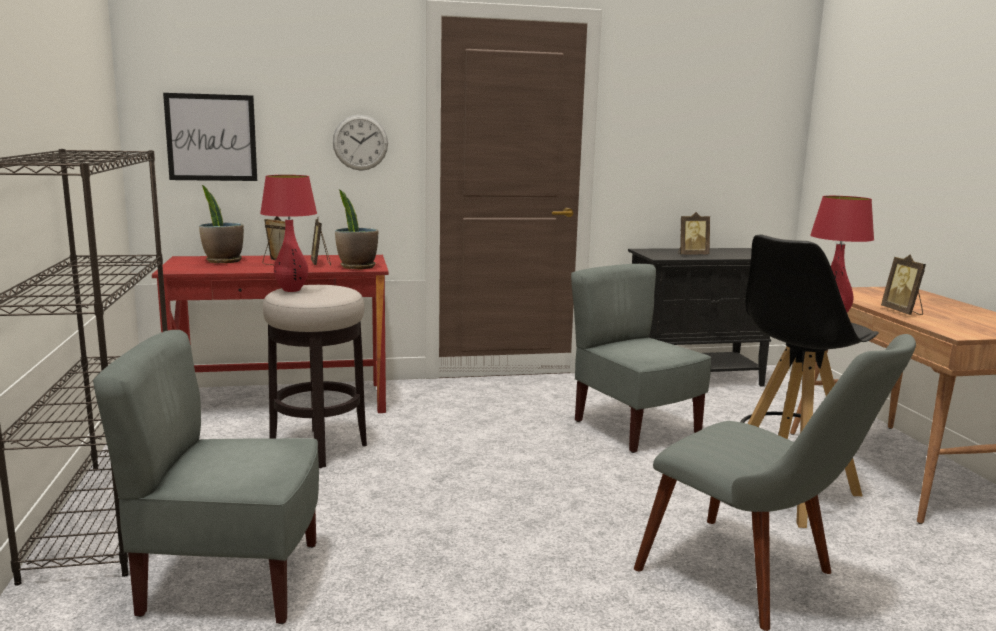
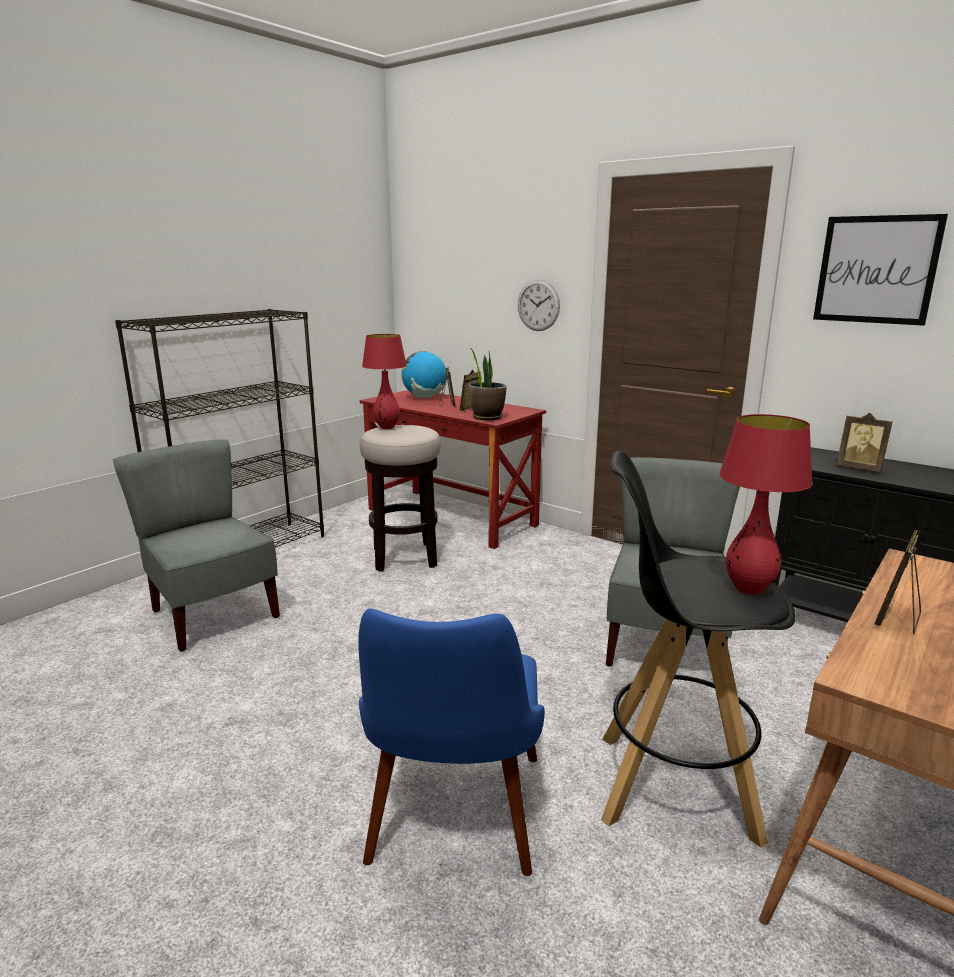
camera: 50 degrees right, 5 degrees up
picture [163,93,257,181] -> picture moved to [813,214,948,326]
potted plant [199,185,244,263] -> globe [401,351,447,398]
grey chair [634,334,916,631] -> blue chair [358,608,545,876]

